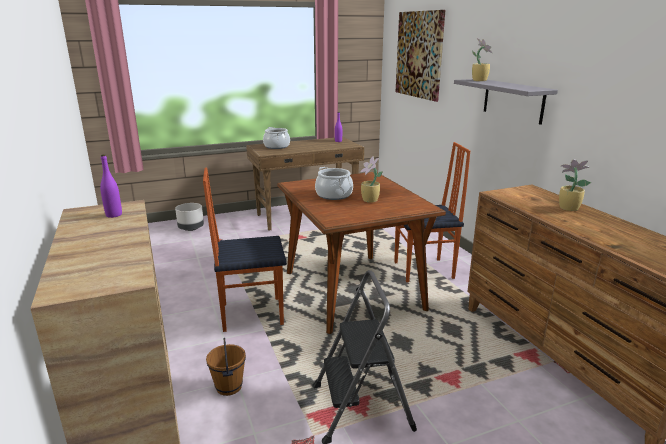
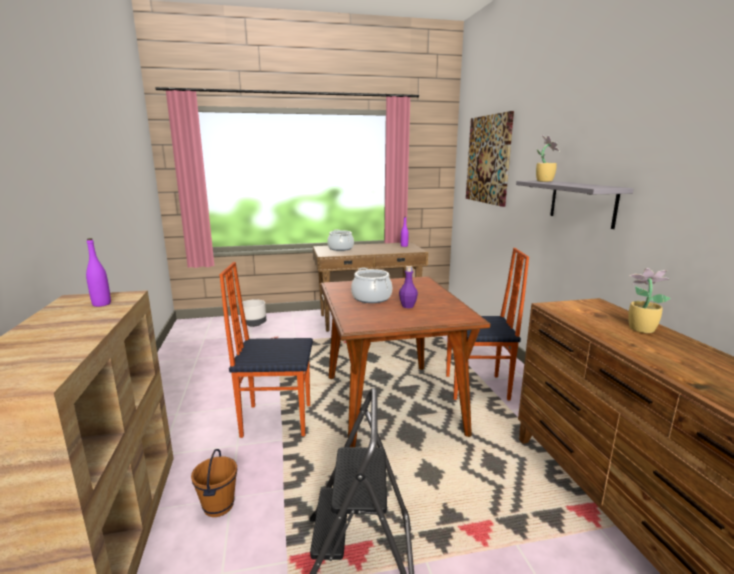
camera: 10 degrees right, 5 degrees down
potted plant [360,156,383,203] -> purple bottle [399,266,418,308]

